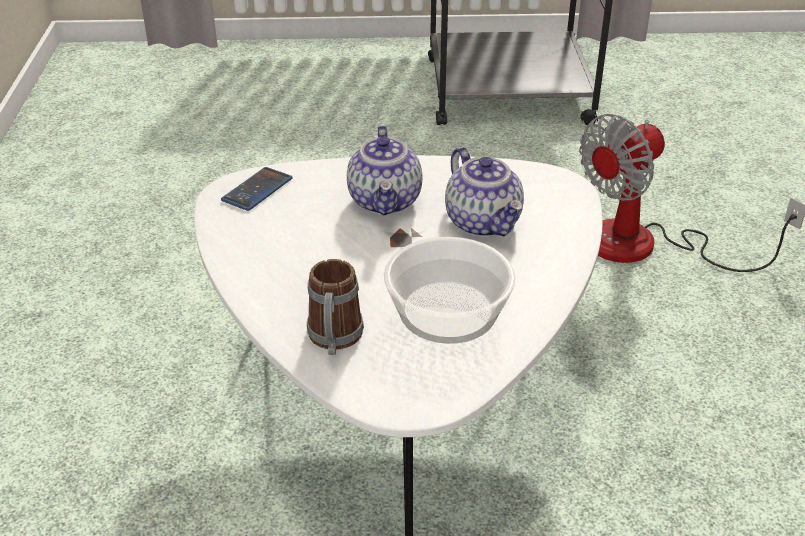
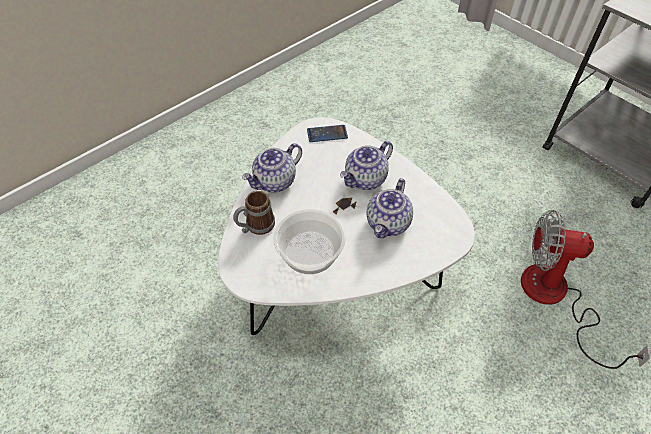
camera: 50 degrees right, 15 degrees up
none -> teapot [242,143,302,192]

